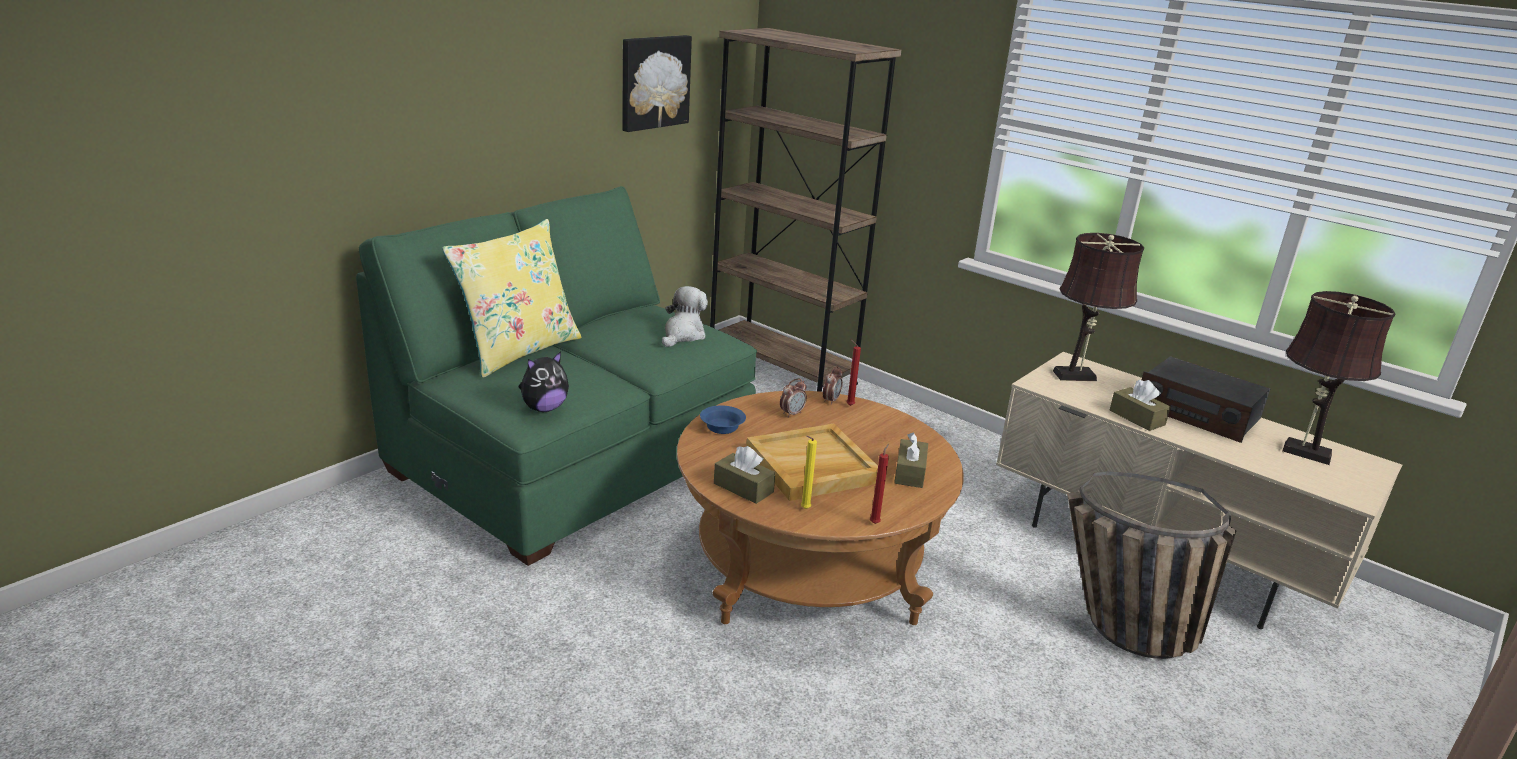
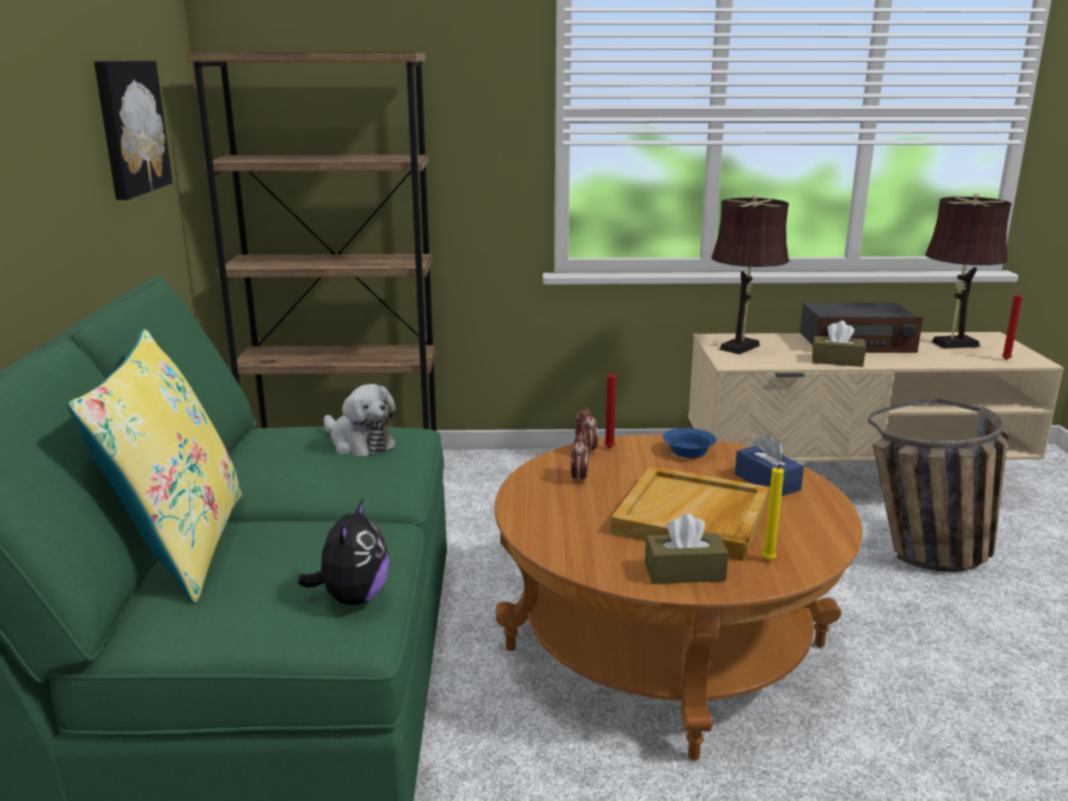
camera: 40 degrees left, 5 degrees down
plush toy [662,286,708,347] -> plush toy turned 150 degrees clockwise [324,384,396,457]
blue bowl [700,405,746,434] -> blue bowl moved to [663,428,717,458]
red candle [870,444,889,524] -> red candle moved to [1002,286,1023,360]
brown tissue box [894,432,928,488] -> blue tissue box [735,434,804,496]

